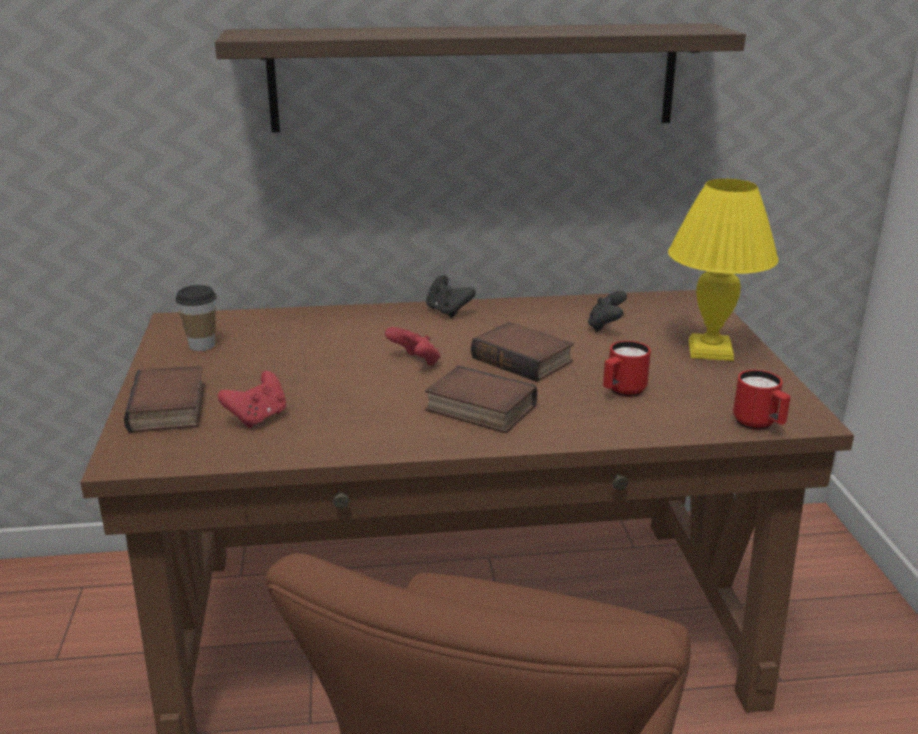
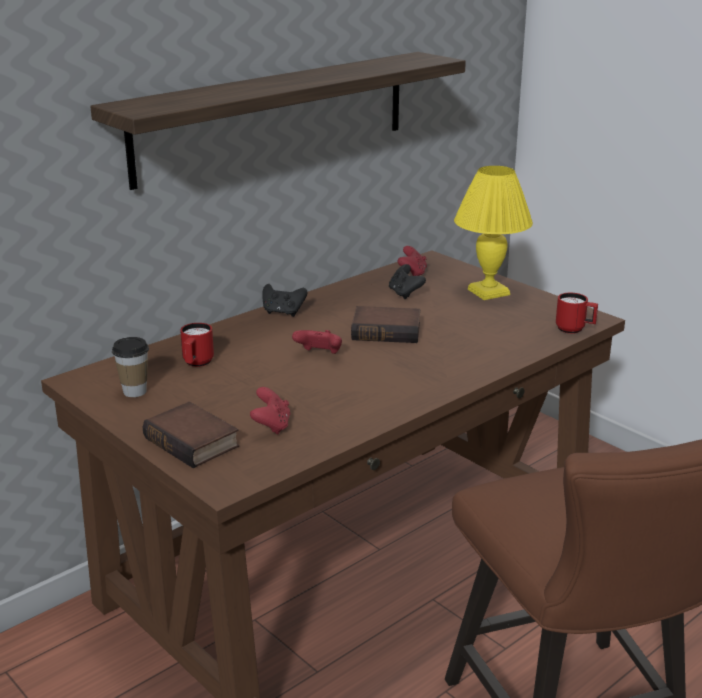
camera: 35 degrees left, 0 degrees up
book [425,366,537,433] -> none
red mug [603,341,651,397] -> red mug moved to [180,323,214,367]
none -> red game controller [398,246,427,276]

